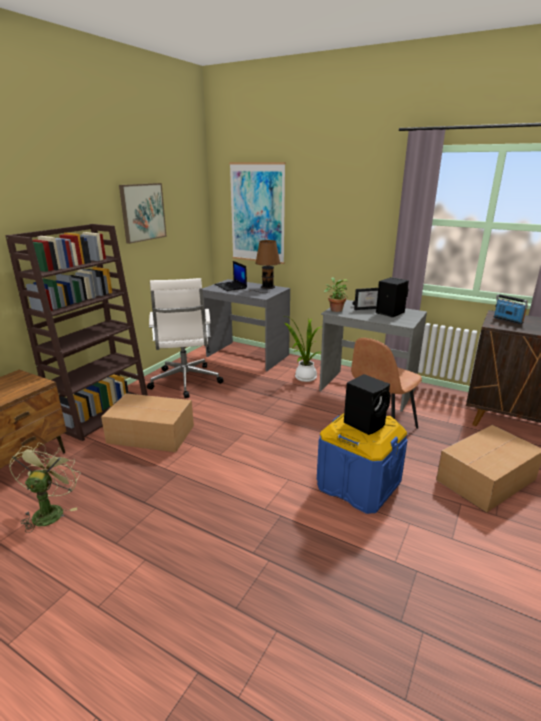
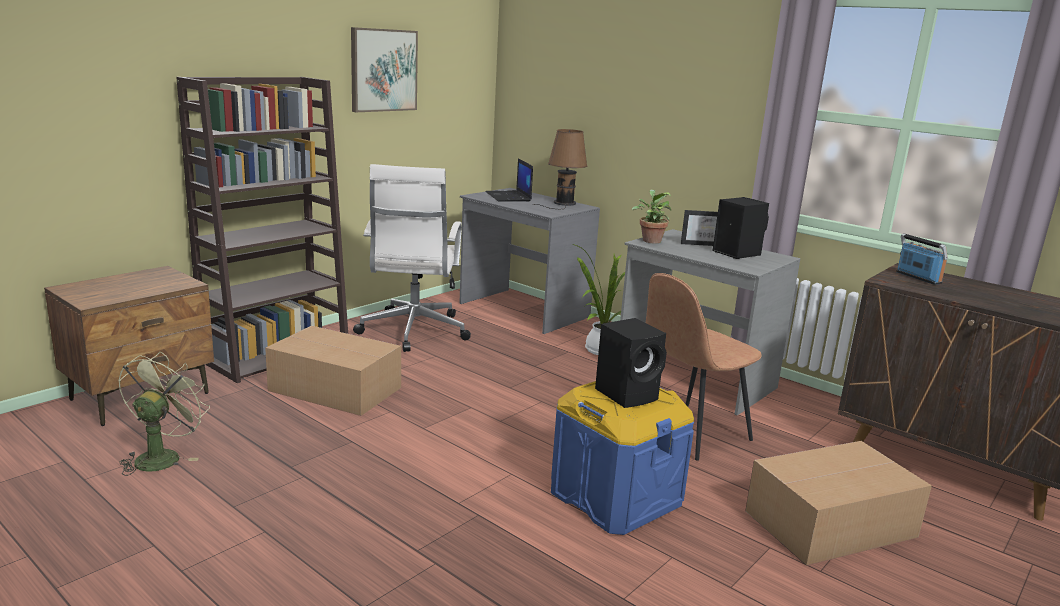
camera: 10 degrees right, 5 degrees down
picture [229,162,286,264] -> none

